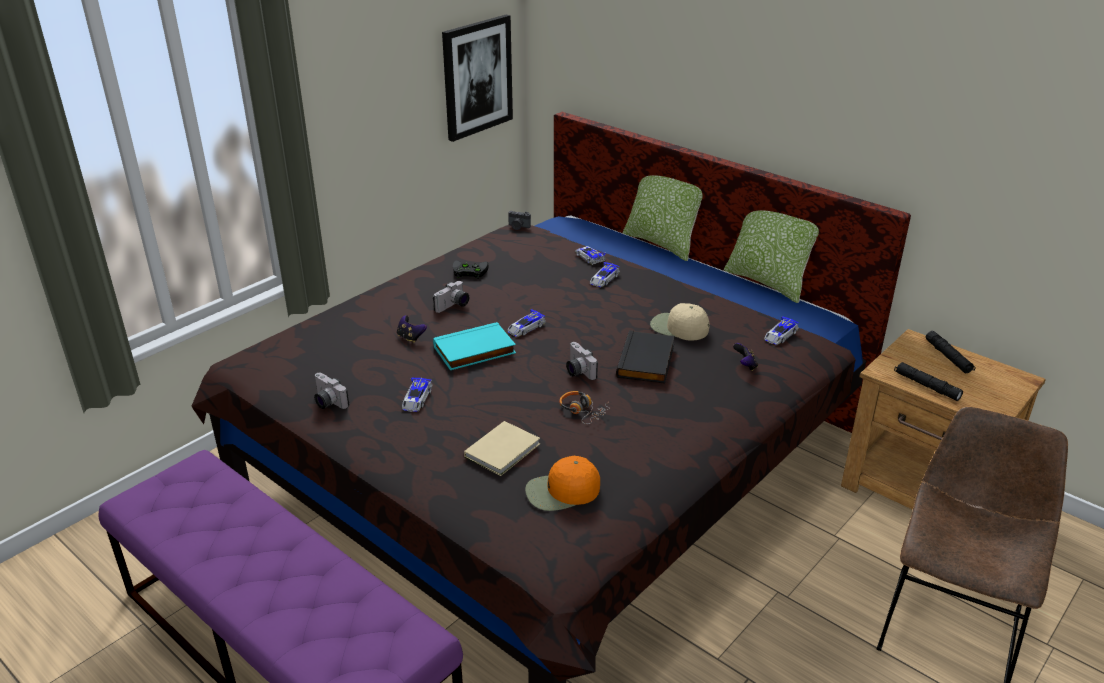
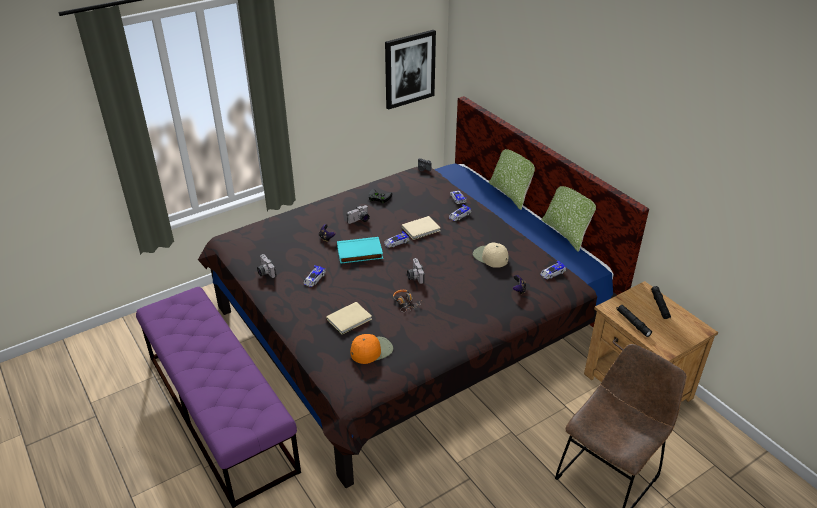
camera: 15 degrees right, 5 degrees up
orange cap [525,456,600,511] -> orange cap turned 150 degrees clockwise [350,334,393,364]
black book [616,330,675,384] -> none
none -> beige book [402,216,440,240]

